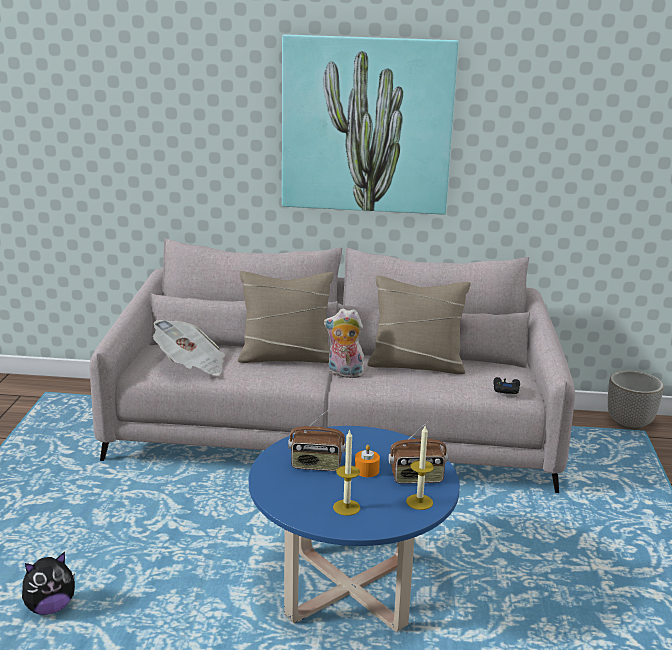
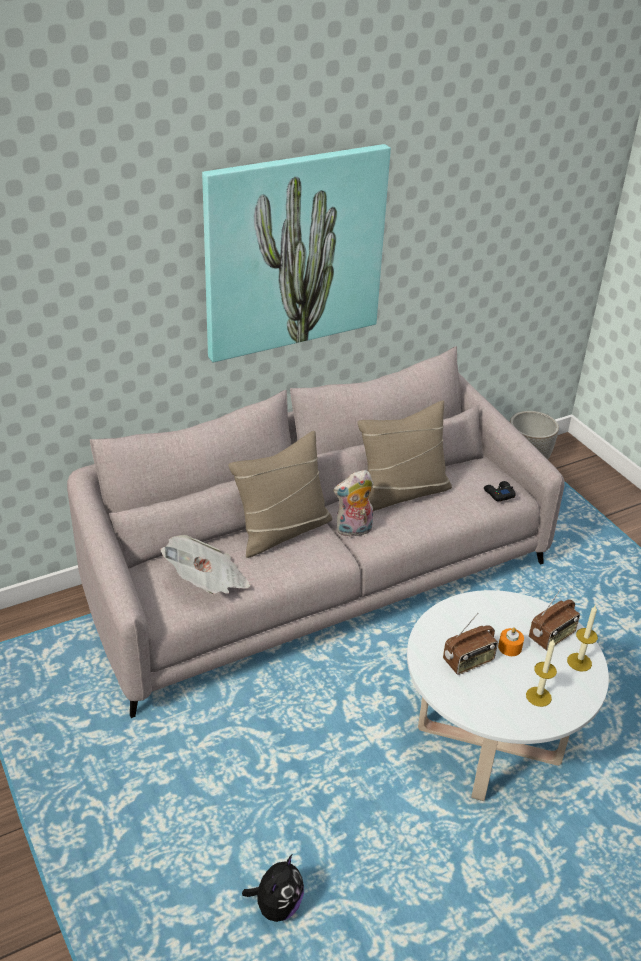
camera: 35 degrees left, 15 degrees up
blue coffee table [249,426,460,632] -> white coffee table [407,590,609,801]

